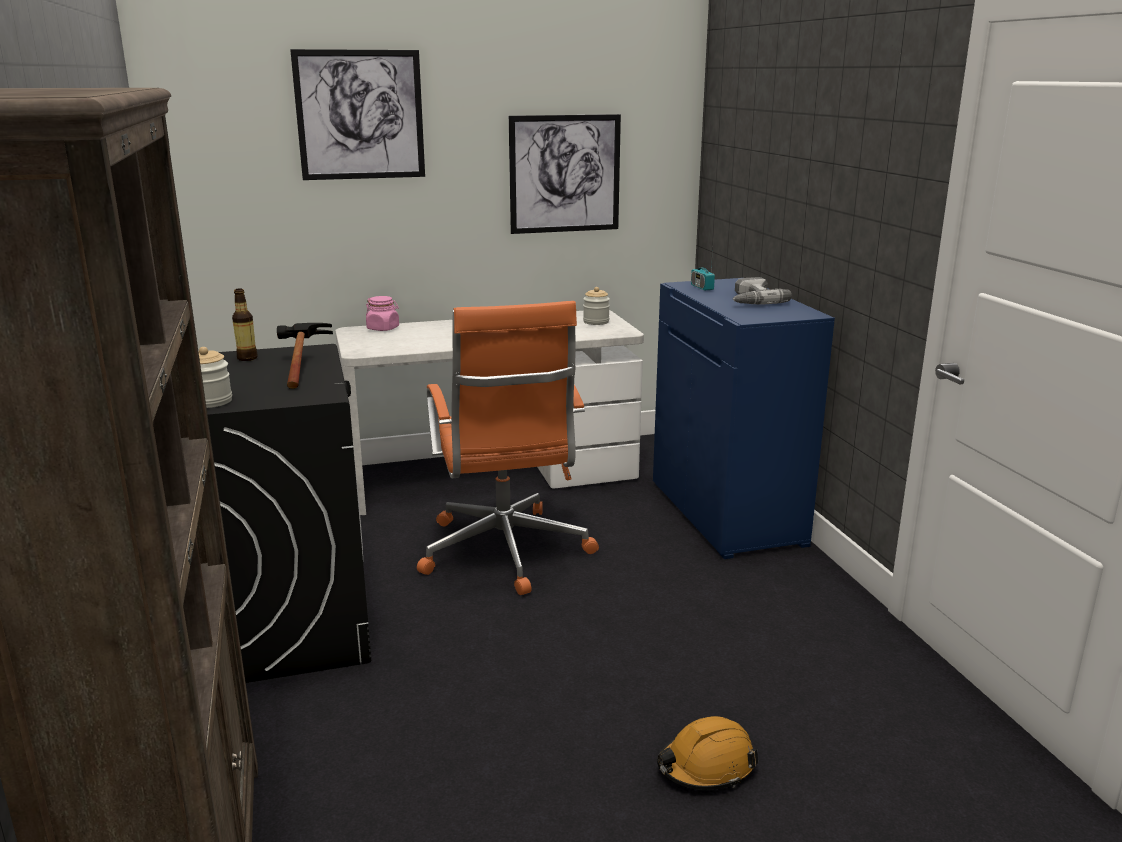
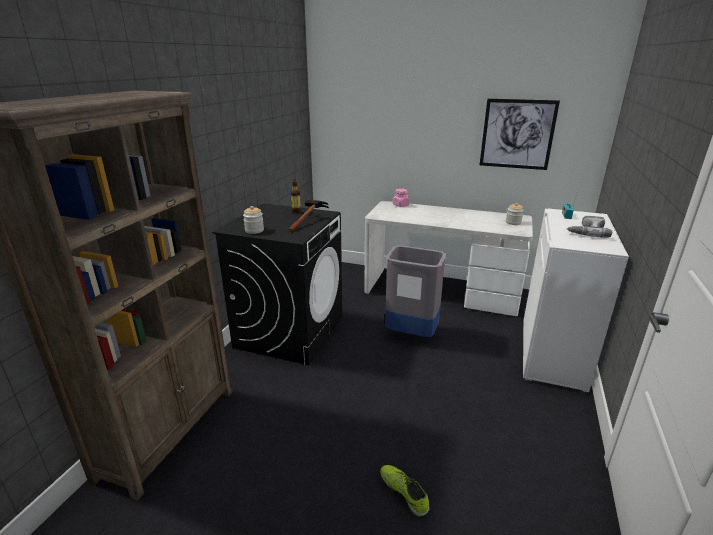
camera: 35 degrees right, 5 degrees up
picture [290,49,425,180] -> none
orange office chair [417,301,599,595] -> grey trash can [385,246,447,337]
blue cabinet [653,278,835,559] -> white cabinet [523,208,629,394]
orange hard hat [657,716,758,790] -> shoe [380,465,429,517]

